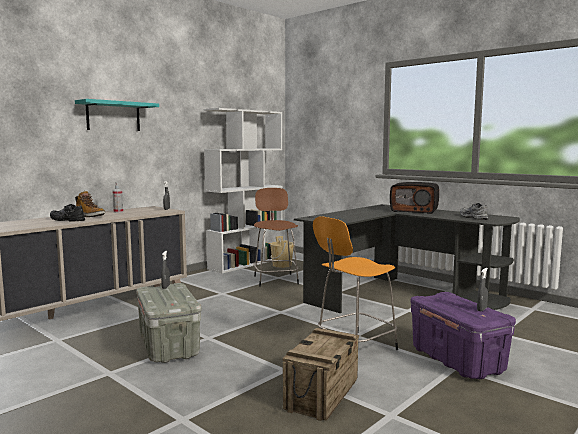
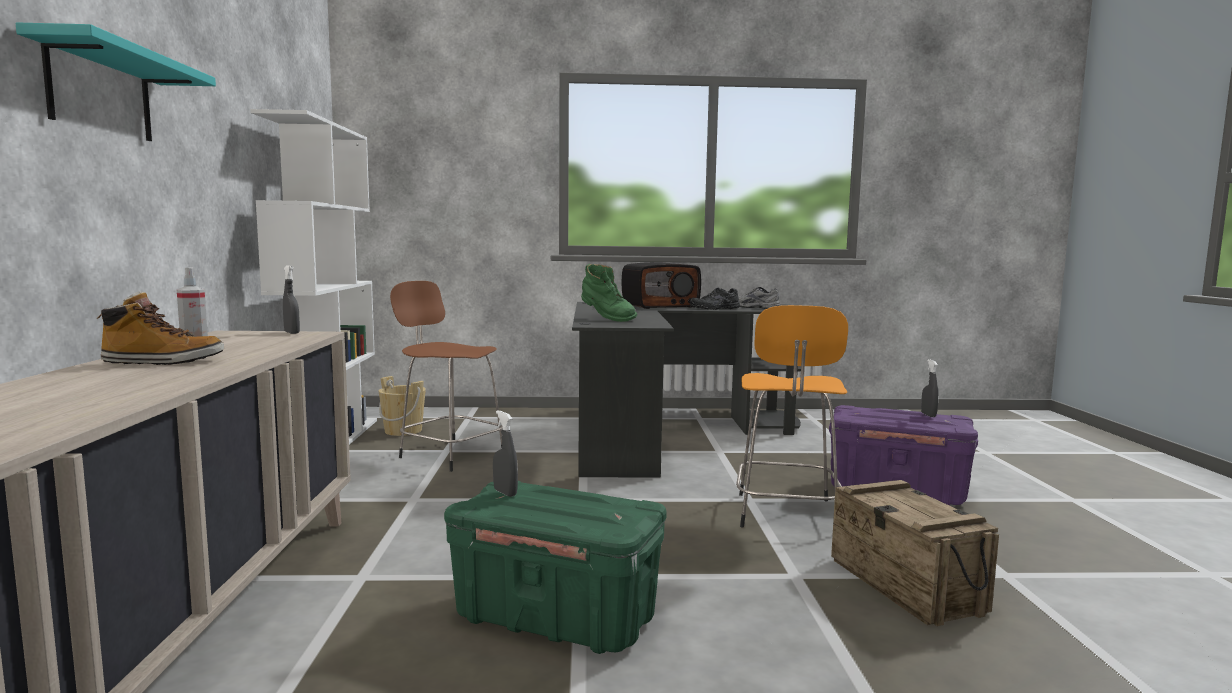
camera: 45 degrees left, 0 degrees up
black shoe [50,204,85,222] -> black shoe moved to [689,287,740,310]
grey storage box [136,283,202,363] -> green storage box [444,481,667,654]
none -> green boot [581,263,637,322]

